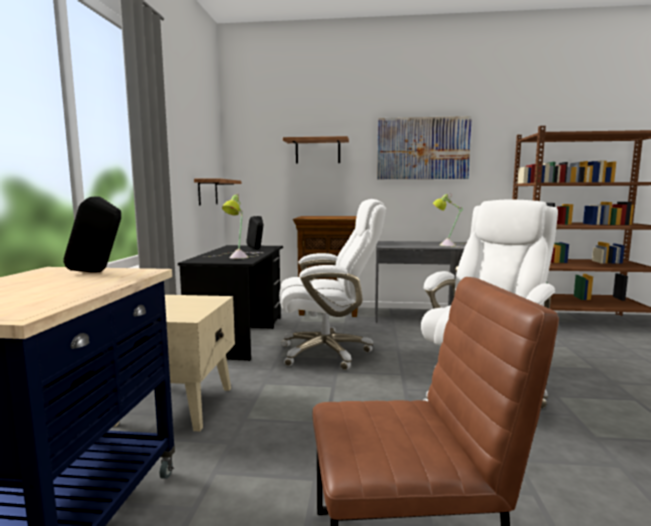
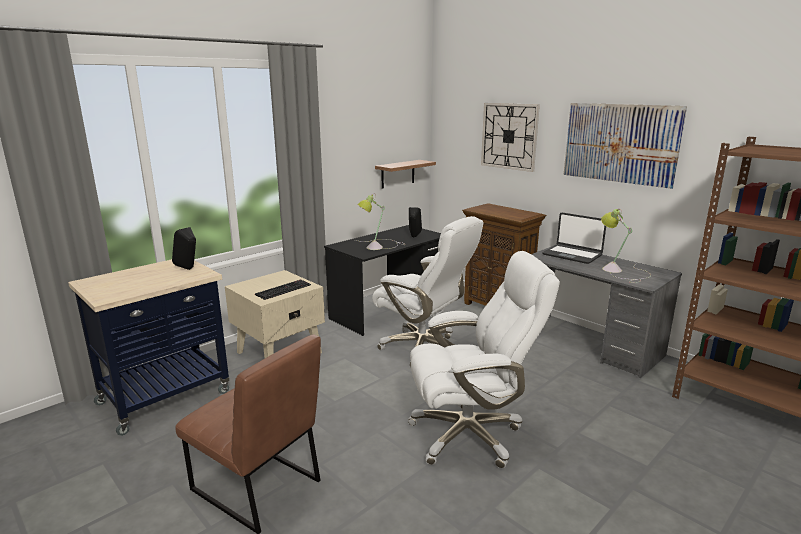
camera: 40 degrees right, 10 degrees up
shelf [283,136,349,164] -> wall clock [481,103,540,172]
none -> keyboard [255,280,311,300]
none -> laptop [542,213,606,264]

